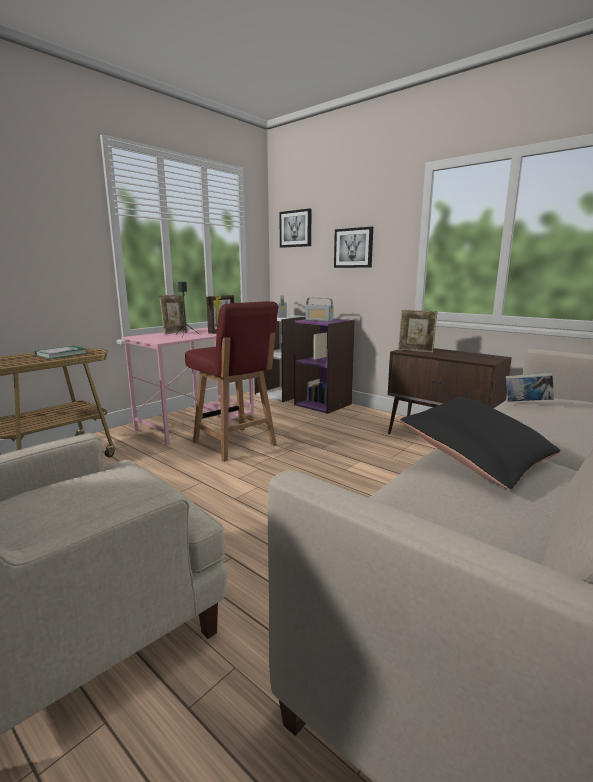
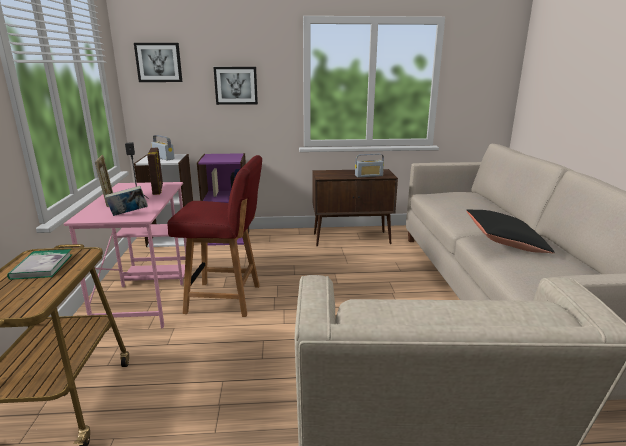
camera: 45 degrees left, 5 degrees up
radio [306,298,334,322] -> radio moved to [355,154,384,177]
picture frame [398,310,438,352] -> none
book [506,372,554,402] -> book moved to [105,186,148,216]

